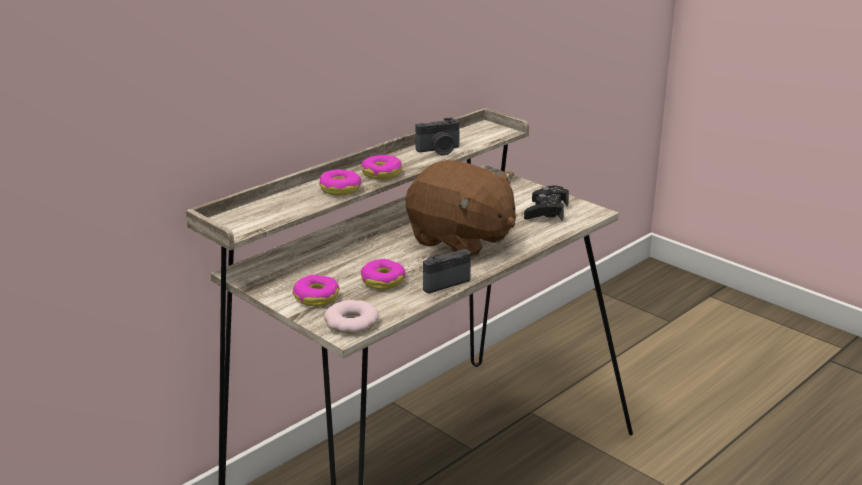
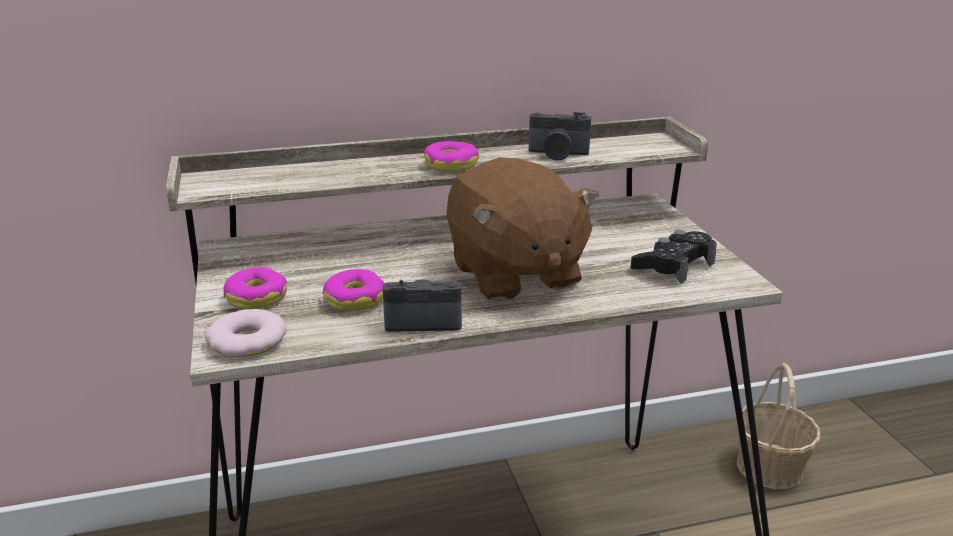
camera: 30 degrees right, 0 degrees up
donut [319,169,361,195] -> none
none -> basket [736,363,821,489]

